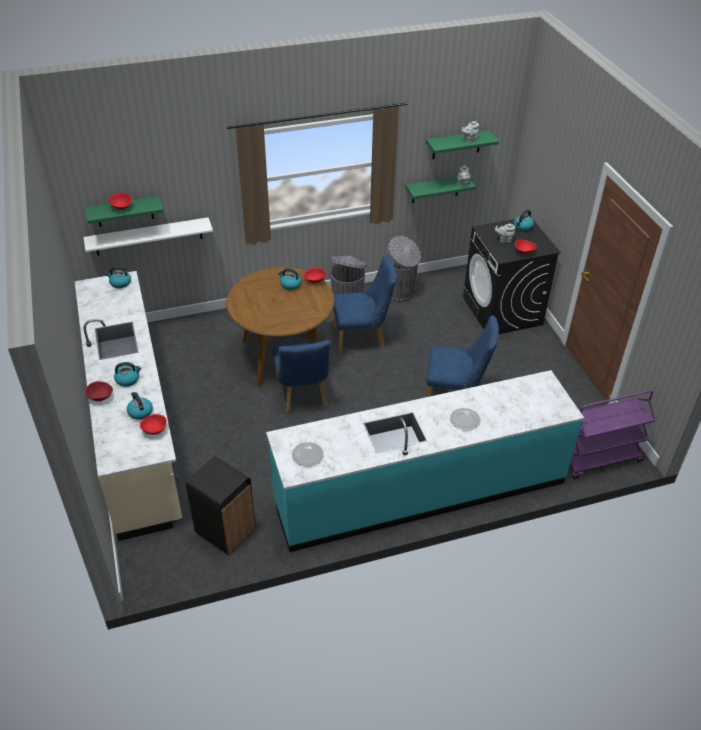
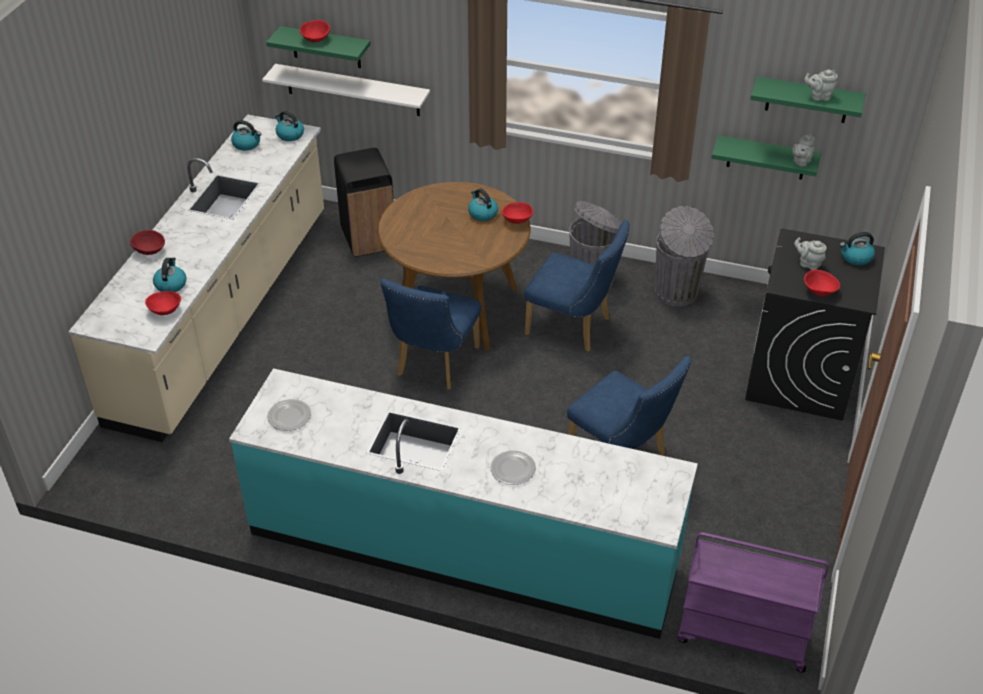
camera: 35 degrees right, 0 degrees up
kettle [114,362,142,387] -> kettle moved to [231,120,261,151]
black trash can [186,456,256,555] -> black trash can moved to [334,148,394,257]

